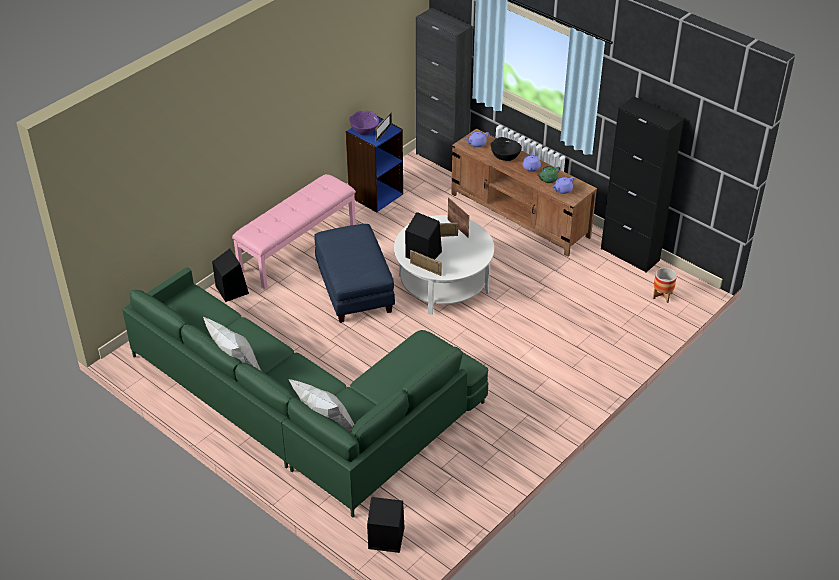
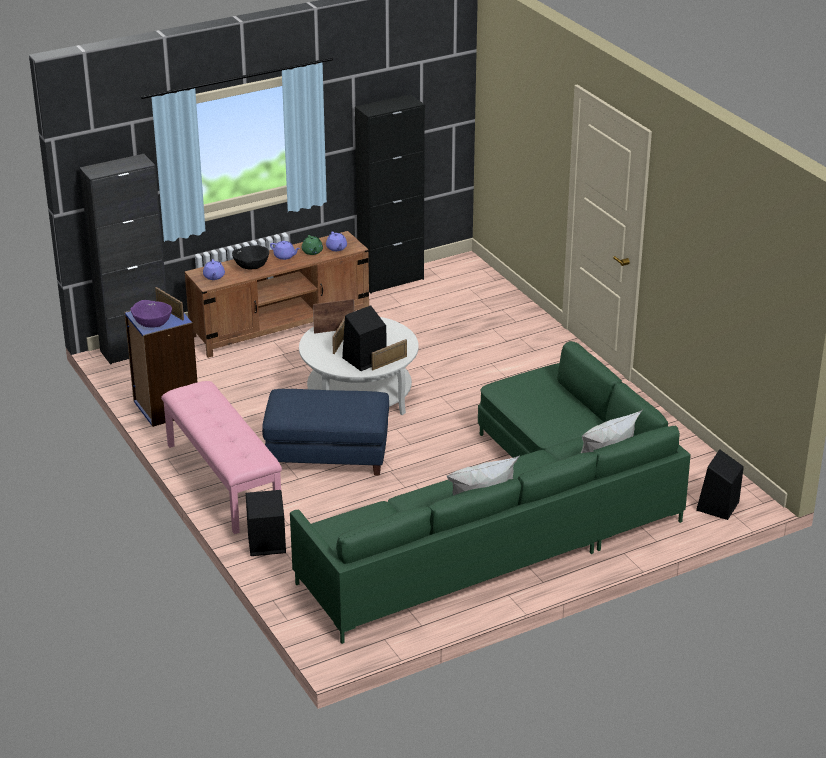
camera: 70 degrees left, 10 degrees down
planter [653,268,677,303] -> none

